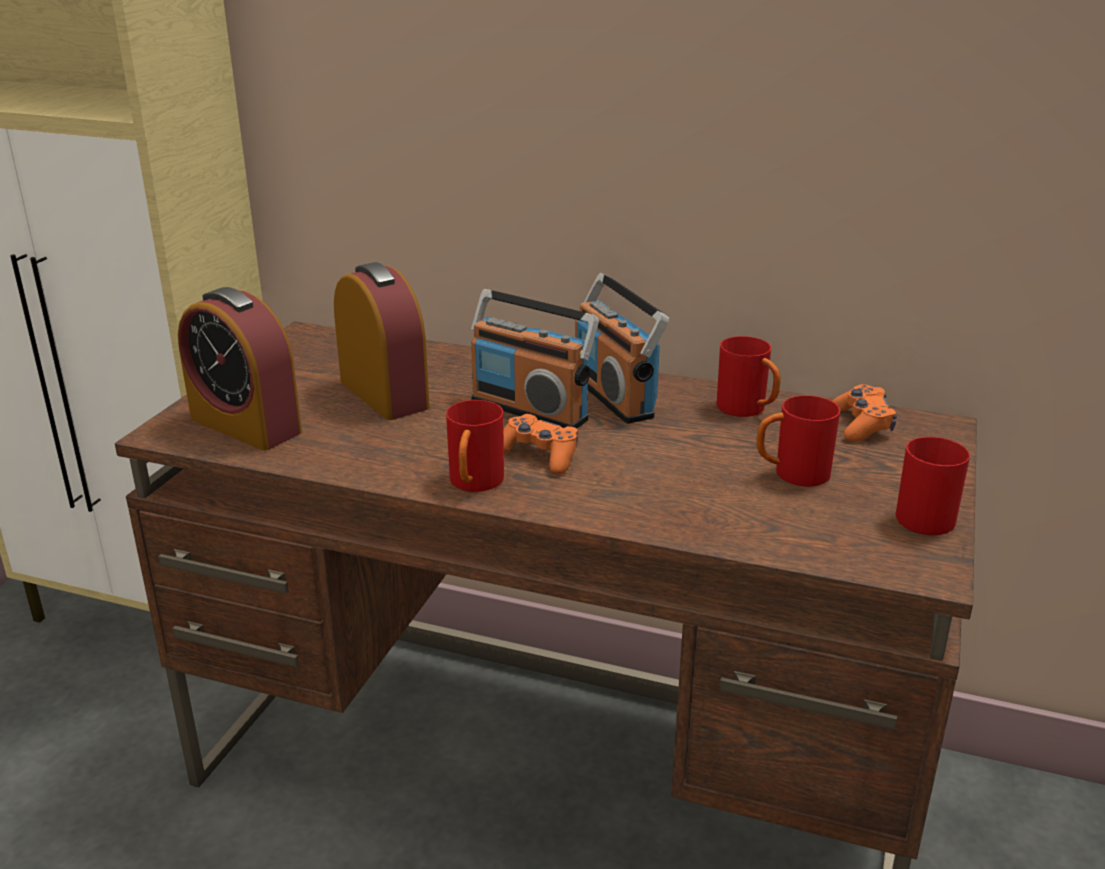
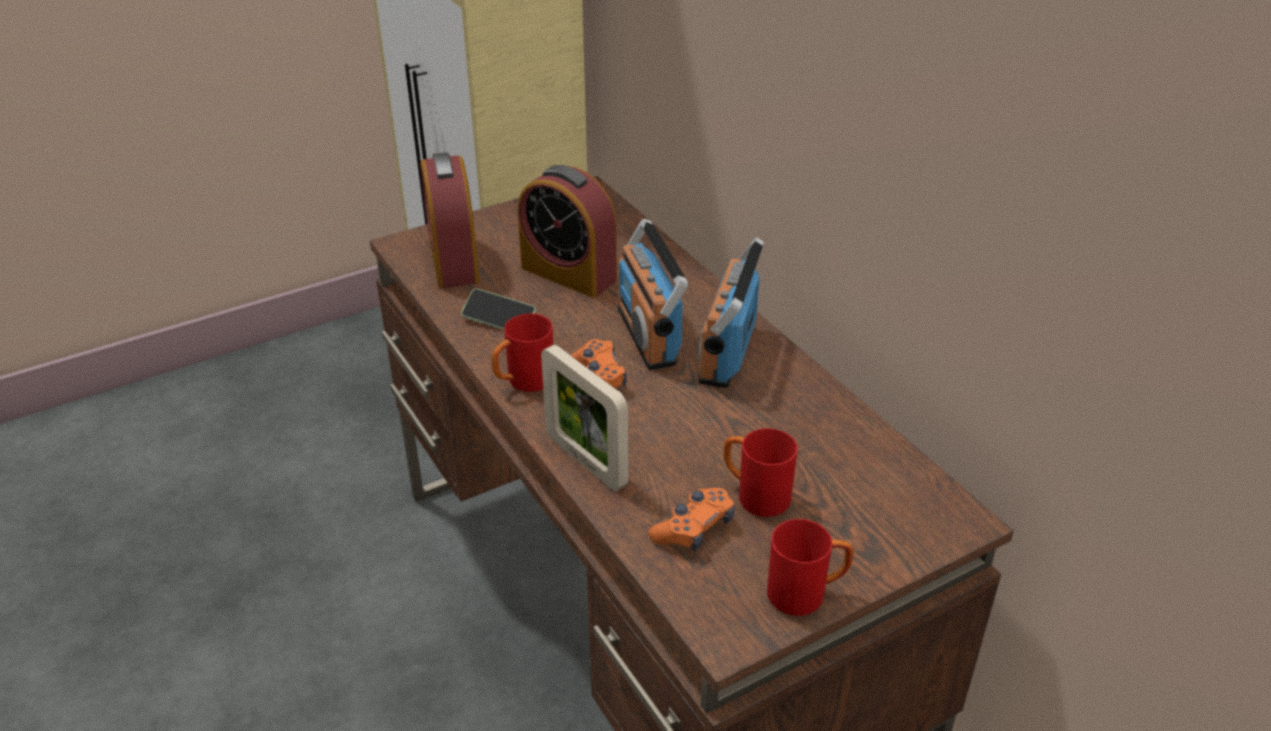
camera: 40 degrees right, 10 degrees up
alarm clock [334,262,430,420] -> alarm clock turned 120 degrees clockwise [518,165,617,298]
red mug [717,336,781,417] -> none
orange game controller [833,384,897,442] -> orange game controller moved to [648,488,734,551]
none -> phone [461,289,536,330]
none -> picture frame [541,345,628,491]

